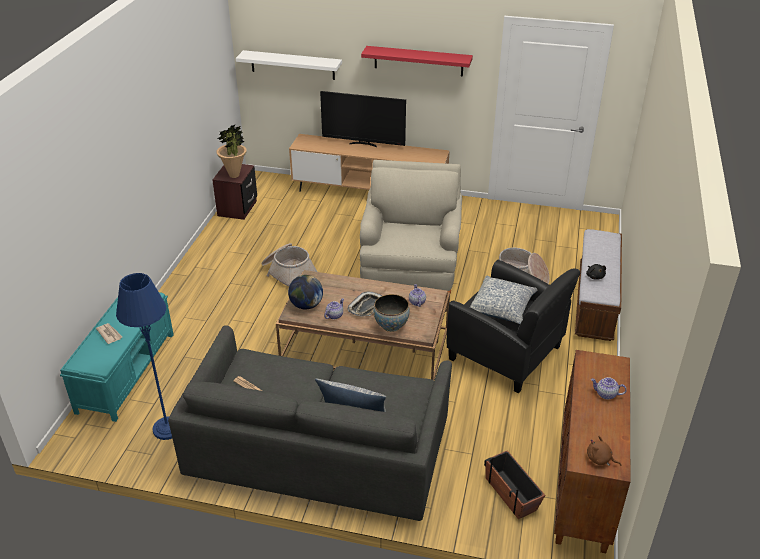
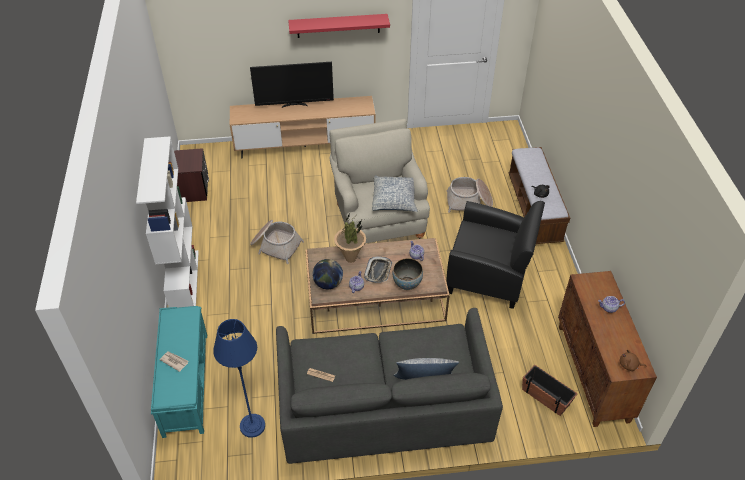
camera: 20 degrees left, 10 degrees up
potted plant [216,125,247,178] -> potted plant moved to [334,214,366,263]
white shelf [236,50,342,80] -> none
pillow [470,276,537,324] -> pillow moved to [372,175,417,212]
none -> white bookcase [136,136,199,307]

